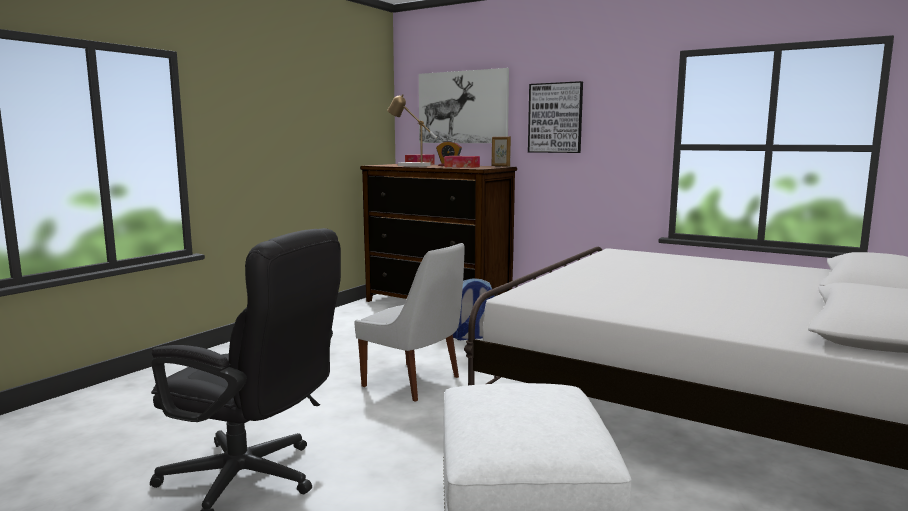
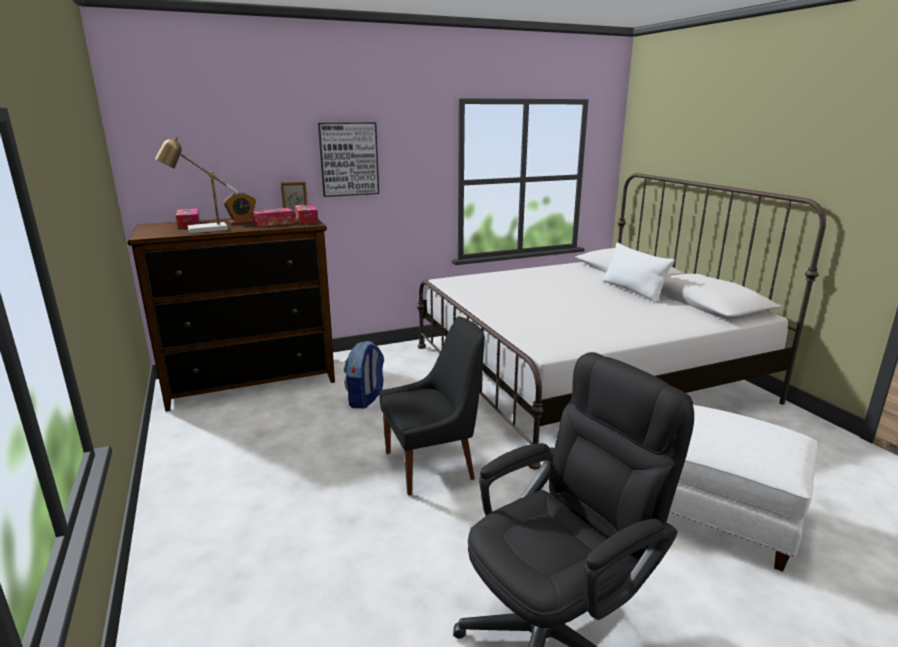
camera: 55 degrees left, 10 degrees up
white chair [354,243,465,402] -> black chair [379,316,485,495]
picture [419,68,509,143] -> none
none -> tissue box [295,204,318,223]
none -> white pillow [602,242,675,303]

